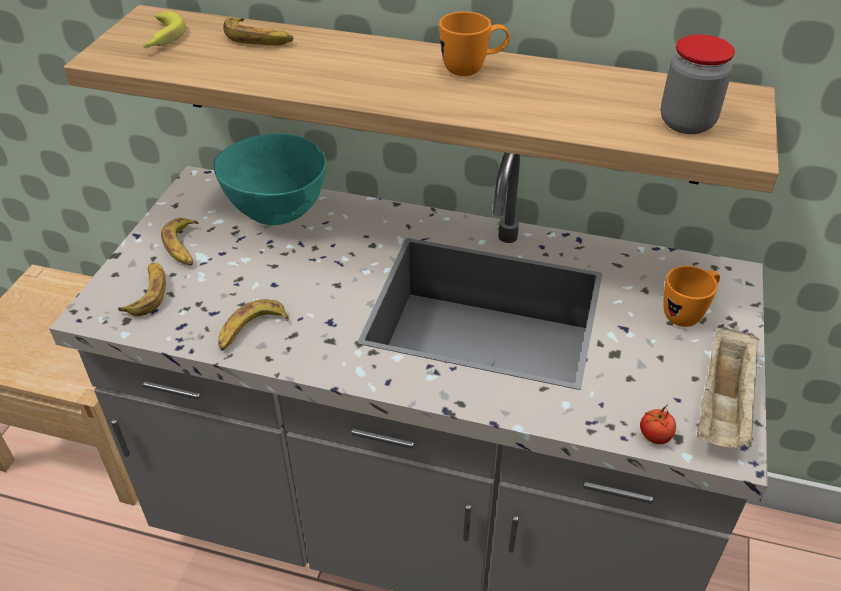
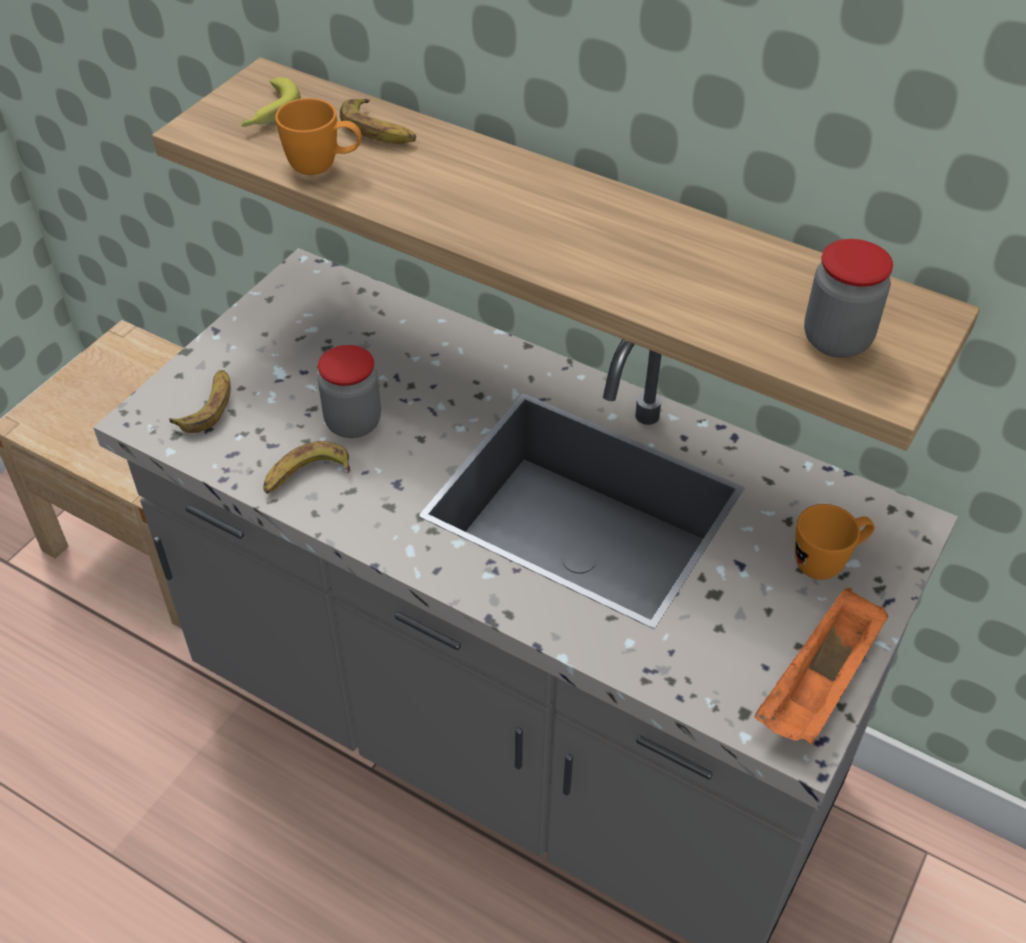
camera: 15 degrees right, 5 degrees up
banana [161,218,199,266] -> none
turquoise bowl [214,133,326,225] -> none
orange mug [439,11,510,76] -> orange mug moved to [275,98,362,175]
tomato [640,404,676,444] -> none
beige tray [697,324,760,448] -> orange tray [755,588,889,744]
none -> jar [318,345,381,438]

